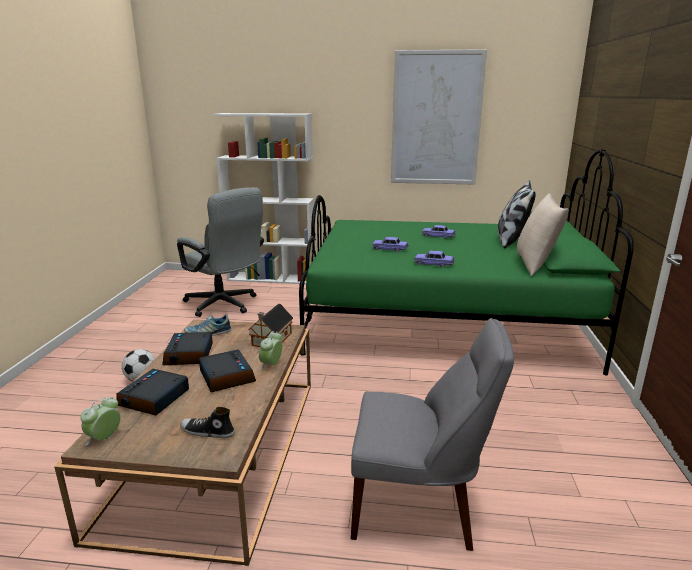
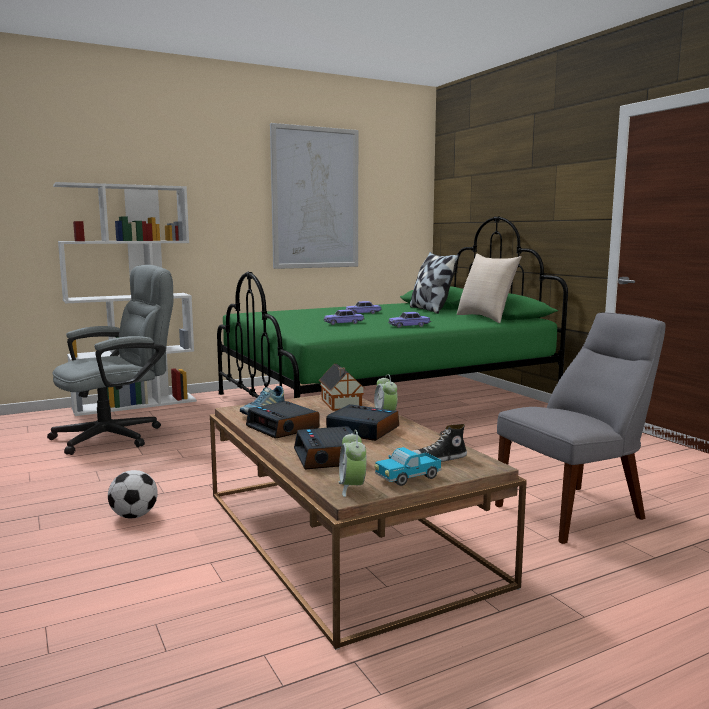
camera: 35 degrees left, 10 degrees down
grey office chair [177,187,264,317] -> grey office chair turned 45 degrees counterclockwise [47,265,173,455]
none -> toy truck [374,447,442,486]

